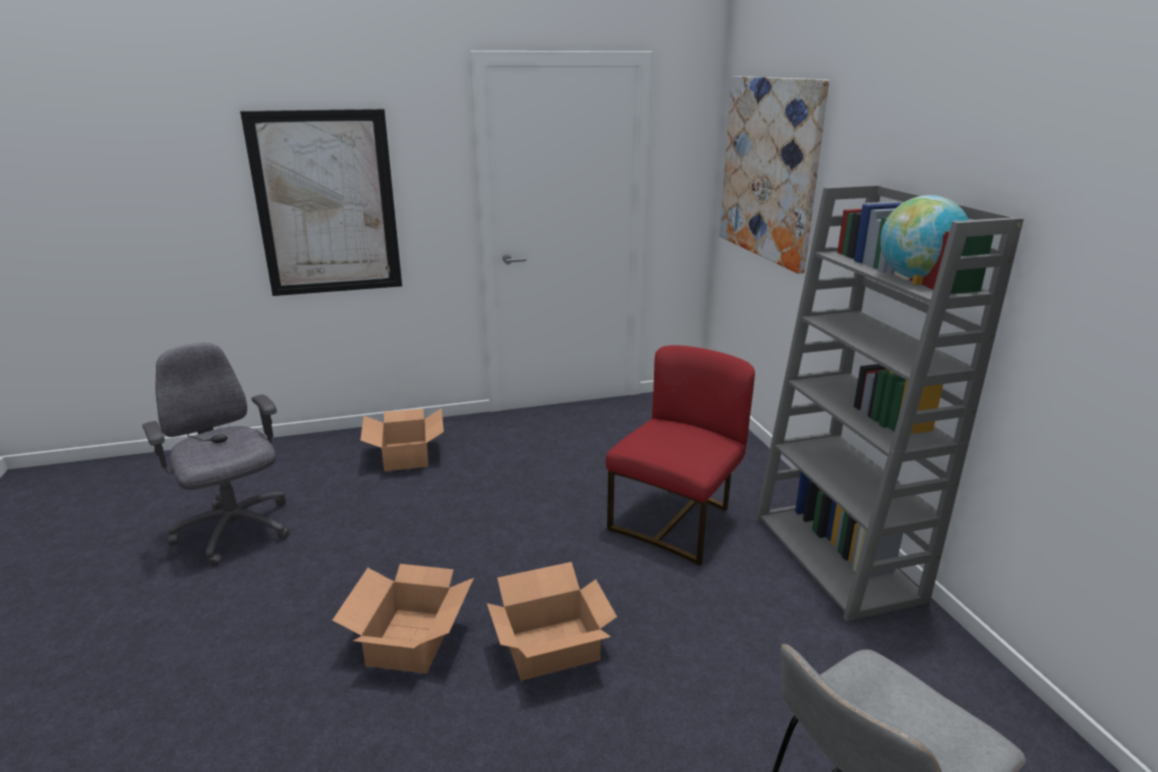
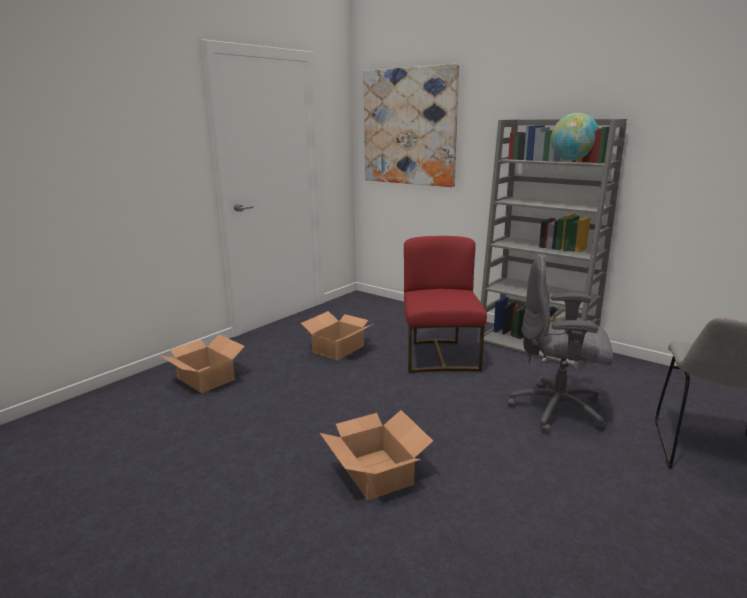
camera: 35 degrees left, 5 degrees down
grey office chair [142,343,290,567] -> grey office chair moved to [508,255,613,434]
picture [240,109,402,296] -> none
cardboard box [487,562,617,681] -> cardboard box moved to [301,311,373,361]

